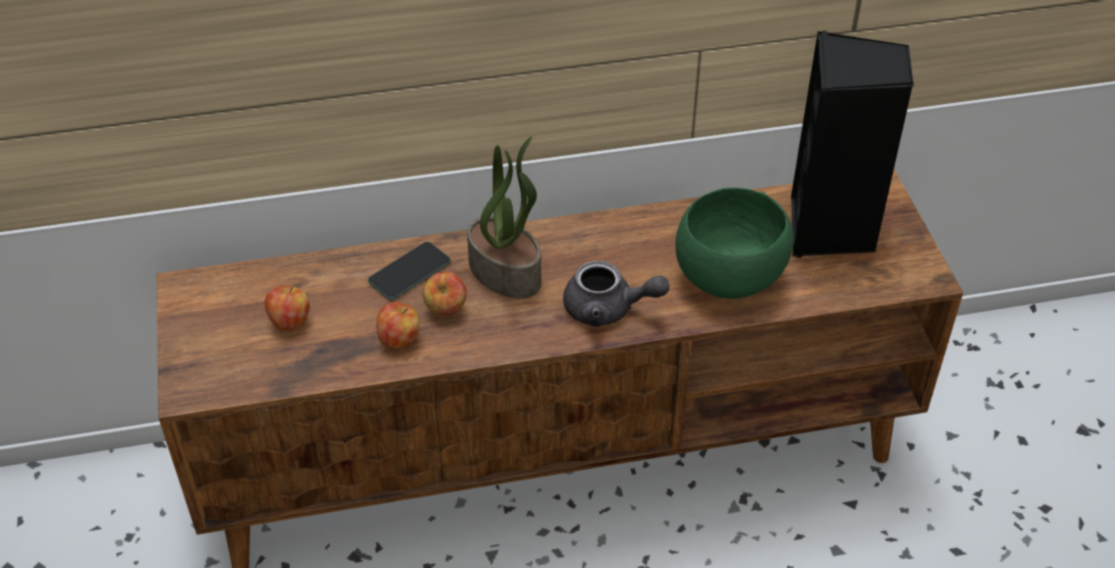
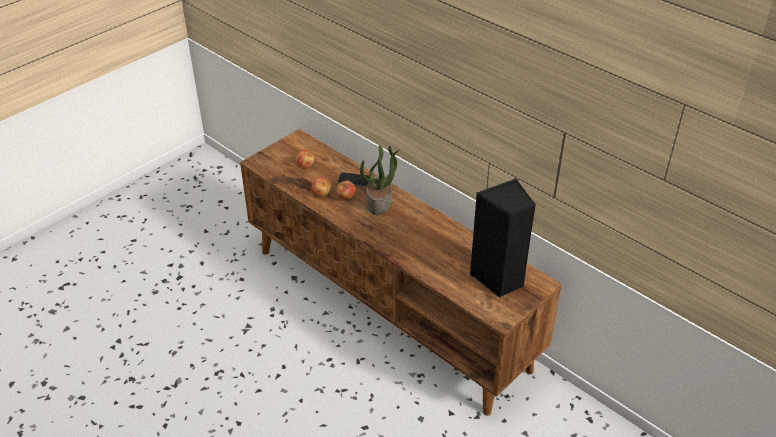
camera: 55 degrees right, 5 degrees down
grey teapot [563,260,669,327] -> none
green bowl [675,187,793,299] -> none

